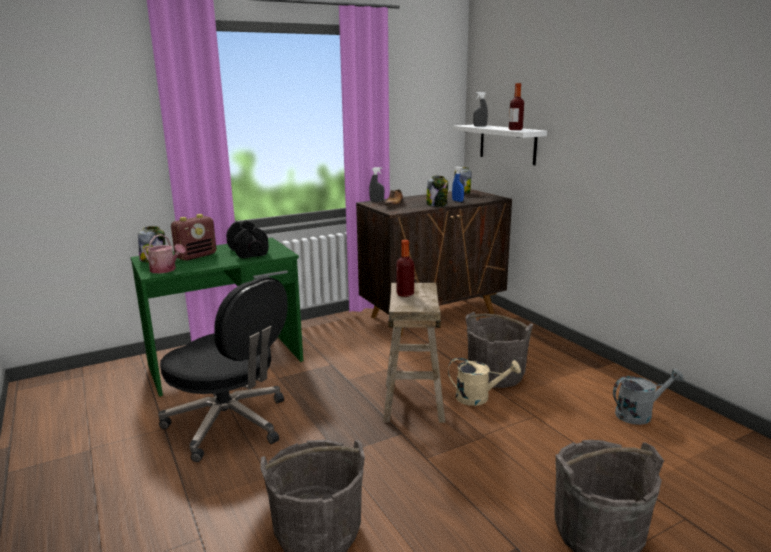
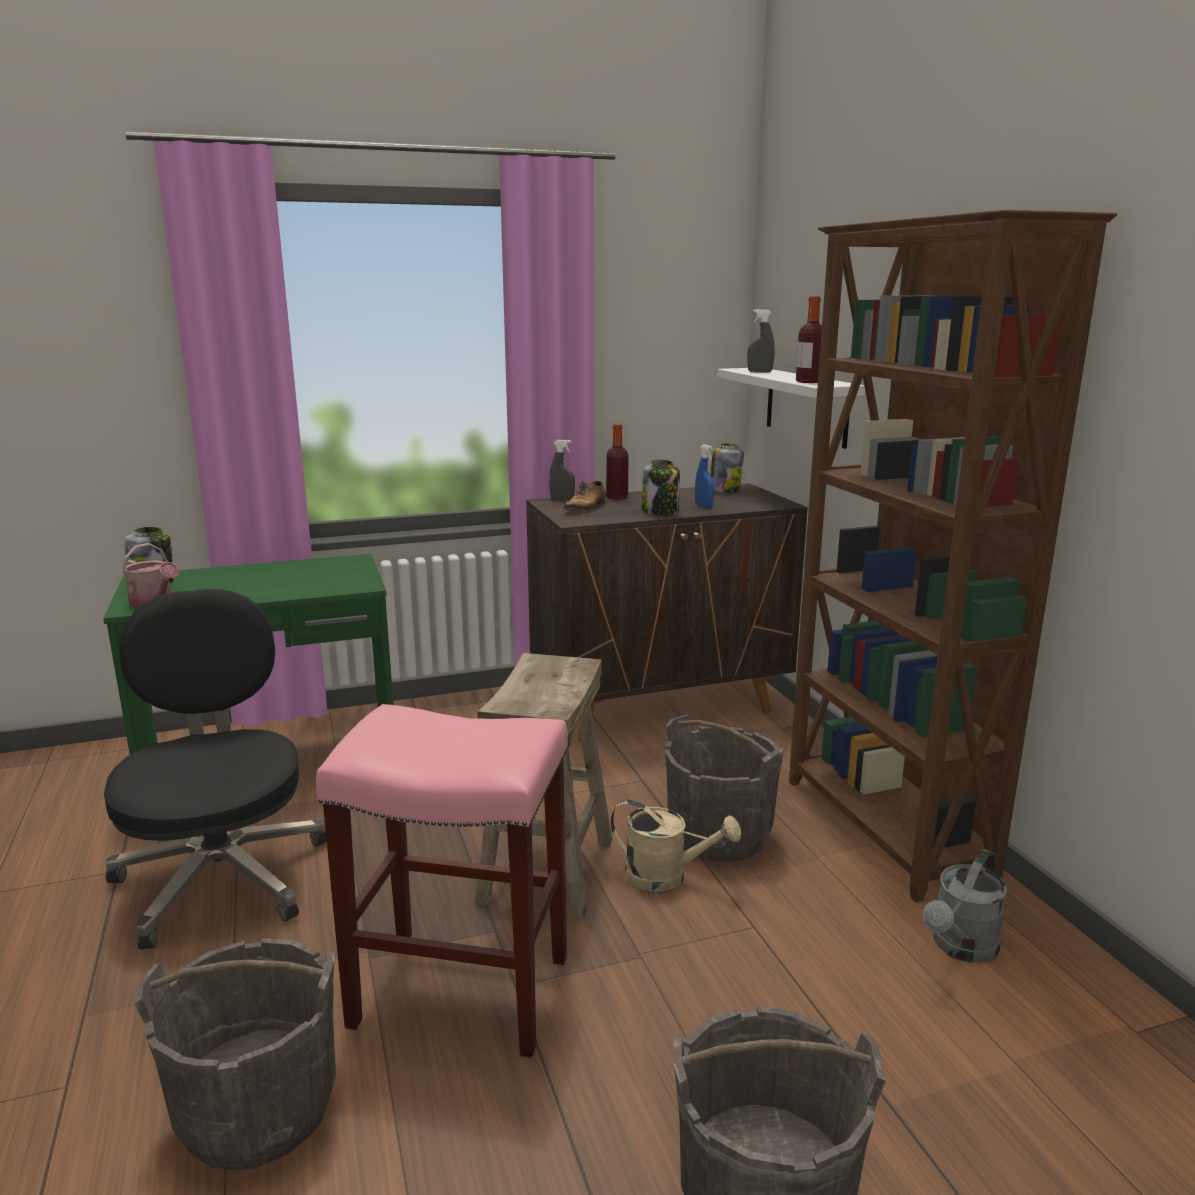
camera: 10 degrees right, 0 degrees up
black office chair [158,276,287,462] -> black office chair turned 150 degrees counterclockwise [104,589,327,949]
radio [171,214,216,261] -> none
black dumbbell [226,220,269,258] -> none
bottle [396,240,414,297] -> bottle moved to [606,424,629,499]
grey watering can [613,368,684,425] -> grey watering can turned 135 degrees clockwise [923,849,1007,963]
none -> pink stool [316,704,568,1058]
none -> brown bookcase [789,210,1117,903]

